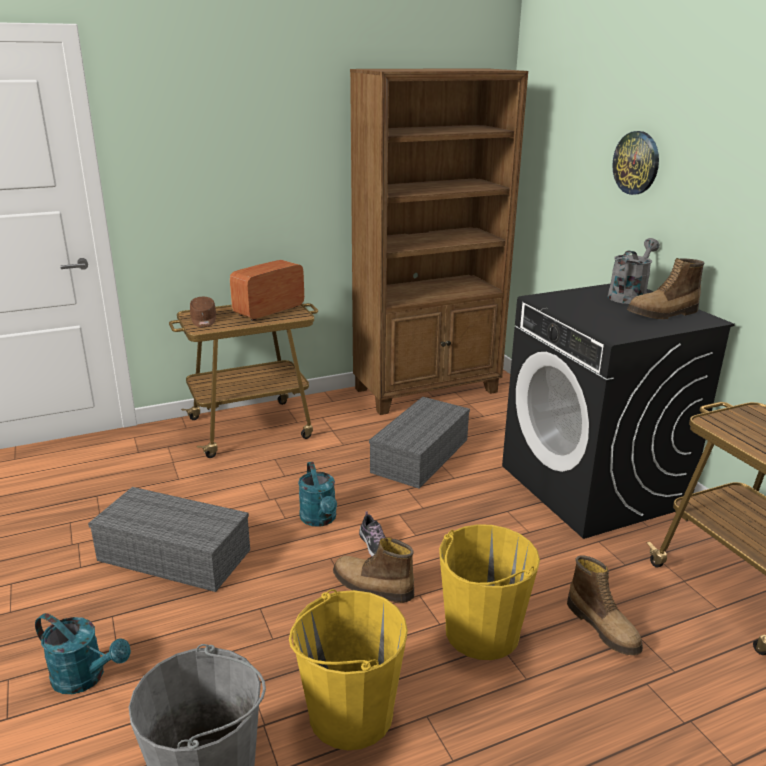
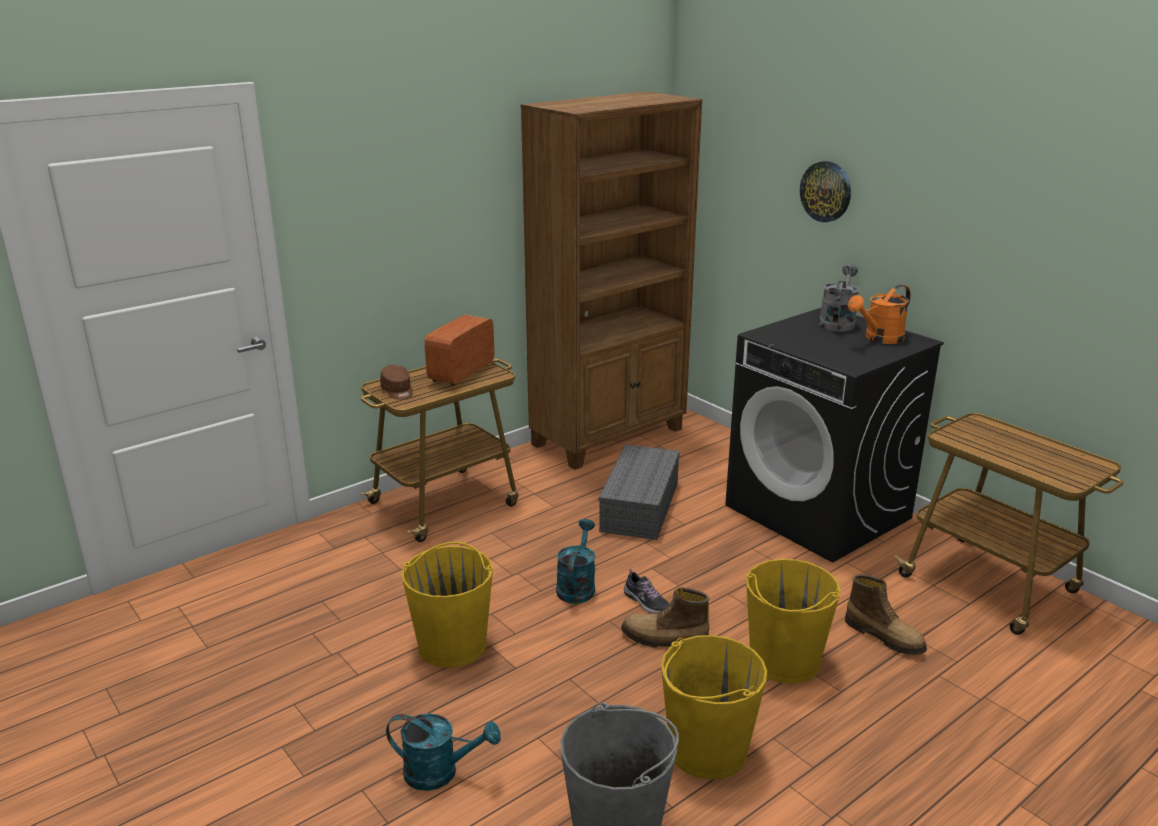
camera: 15 degrees left, 0 degrees up
grey storage box [88,487,250,592] -> yellow bucket [402,542,493,668]
turquoise watering can [298,462,337,527] -> turquoise watering can turned 135 degrees counterclockwise [556,519,595,604]
boot [627,258,704,319] -> orange watering can [848,284,910,344]

